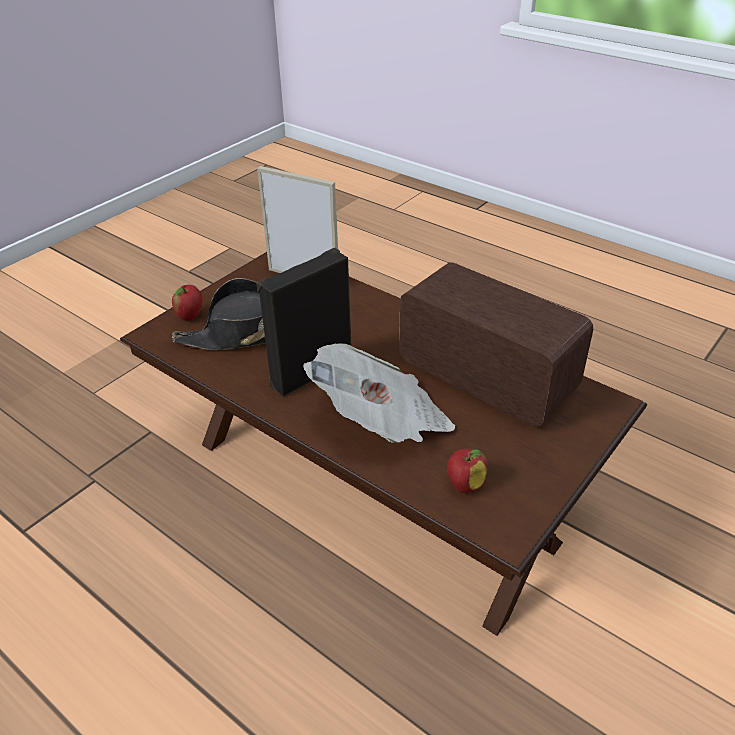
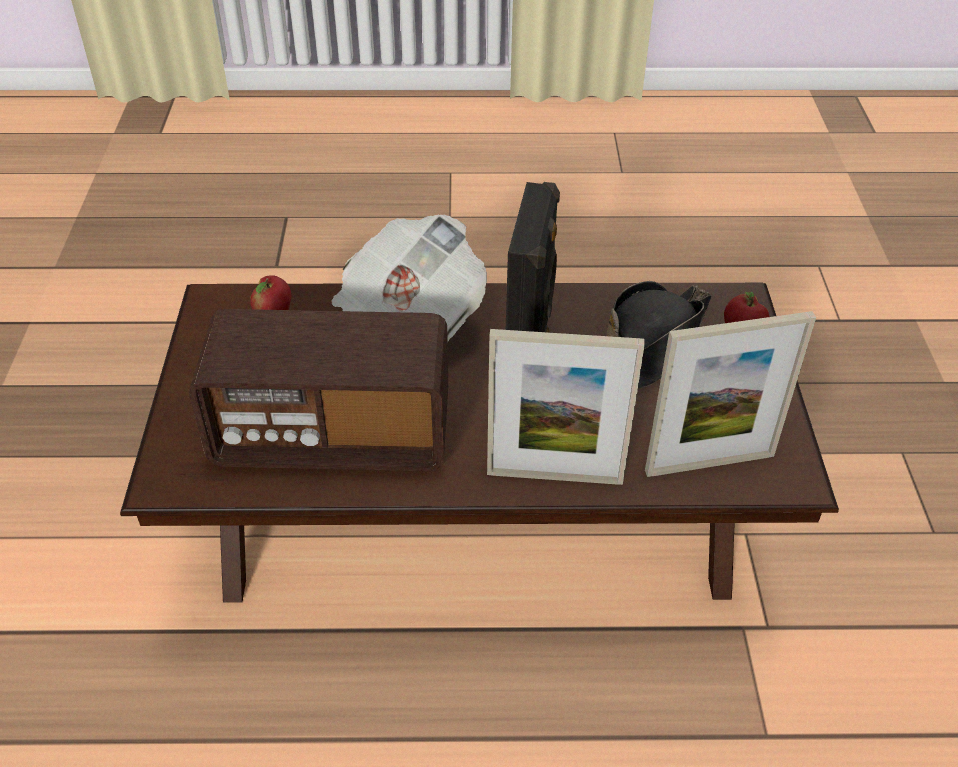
camera: 140 degrees right, 5 degrees up
none -> picture frame [487,329,645,485]

